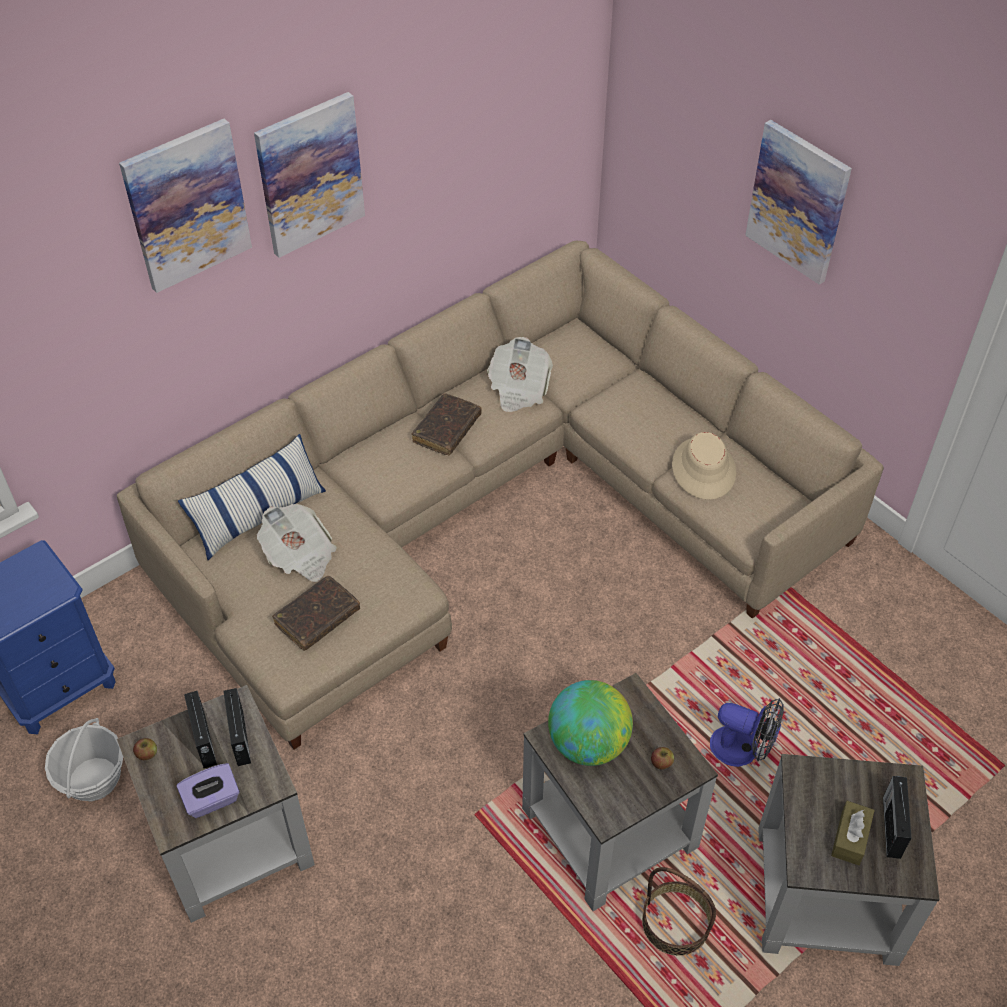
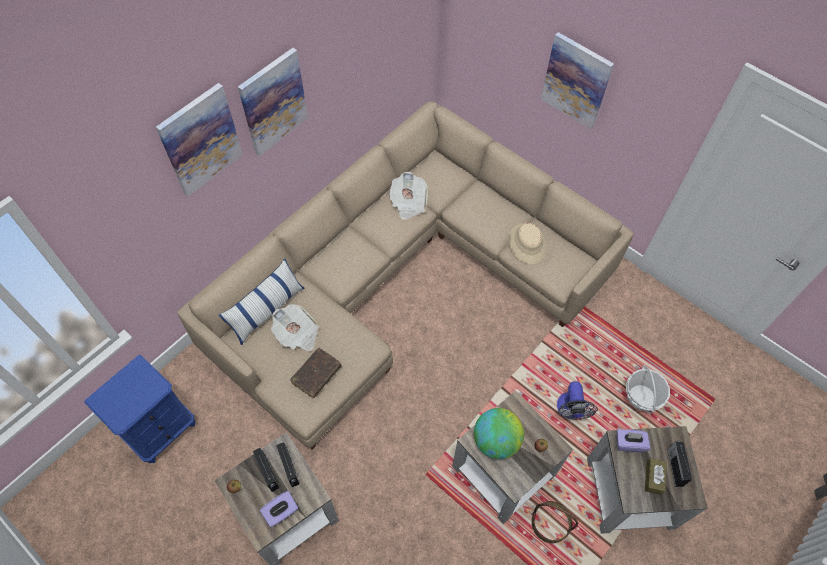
camera: 10 degrees left, 10 degrees up
basket [45,718,123,801] -> basket moved to [626,365,670,413]
brown book [412,393,482,455] -> none
fan [710,698,784,767] -> fan turned 75 degrees clockwise [557,381,598,419]
none -> purple tissue box [617,429,650,452]

